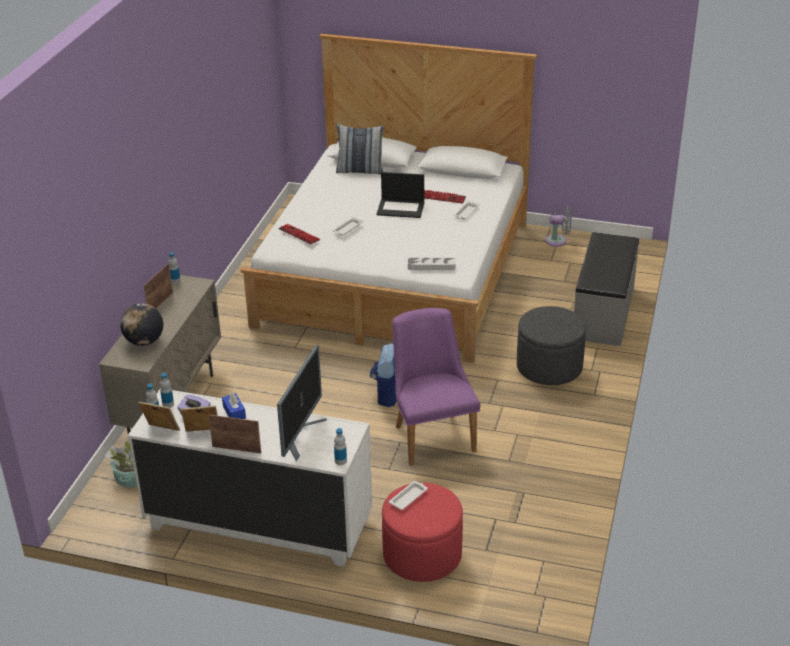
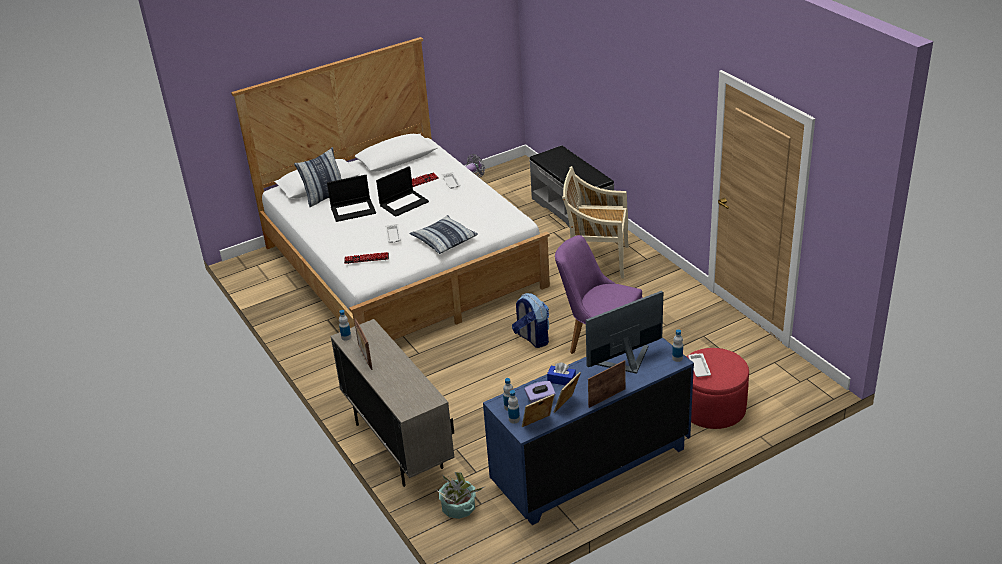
camera: 45 degrees left, 0 degrees up
globe [120,303,163,346] -> none
white dresser [128,388,372,567] -> blue dresser [483,337,694,525]
monitor [277,345,327,461] -> monitor turned 90 degrees counterclockwise [586,291,663,374]
grey tray [408,258,455,270] -> none
grey ottoman [517,306,586,385] -> beige chair [562,166,629,278]
none -> laptop [327,175,376,222]
none -> pillow [409,215,478,254]

